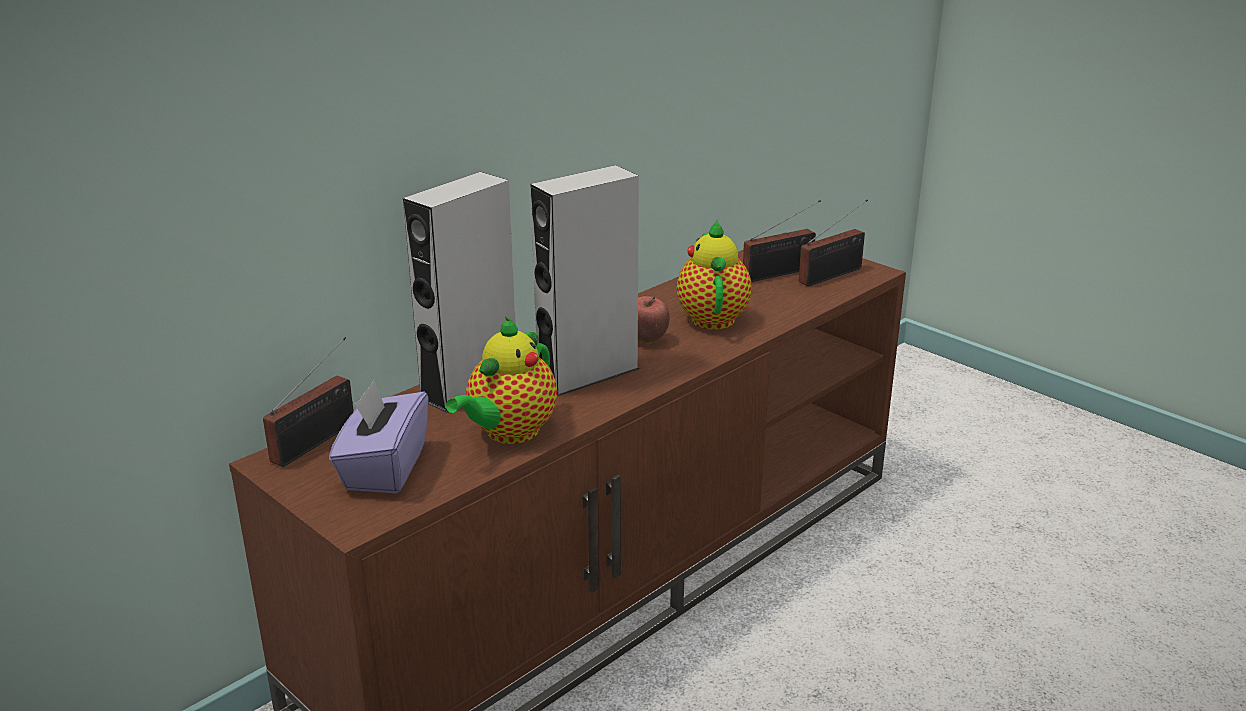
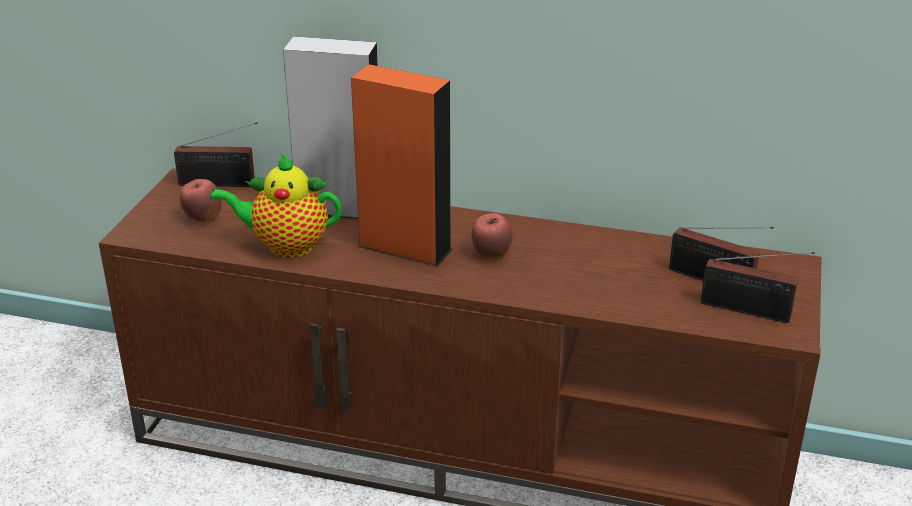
camera: 60 degrees right, 5 degrees up
purple tissue box [329,380,428,493] -> apple [180,179,222,222]
grey speaker [530,165,639,396] -> orange speaker [351,64,453,267]
teapot [677,219,751,330] -> none

